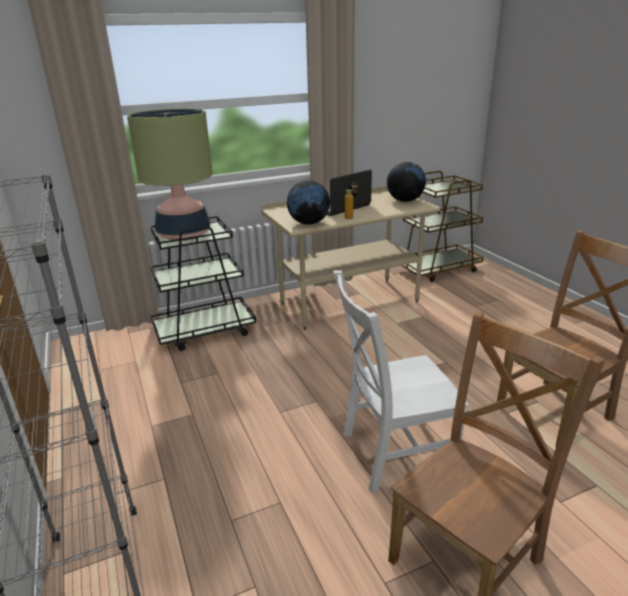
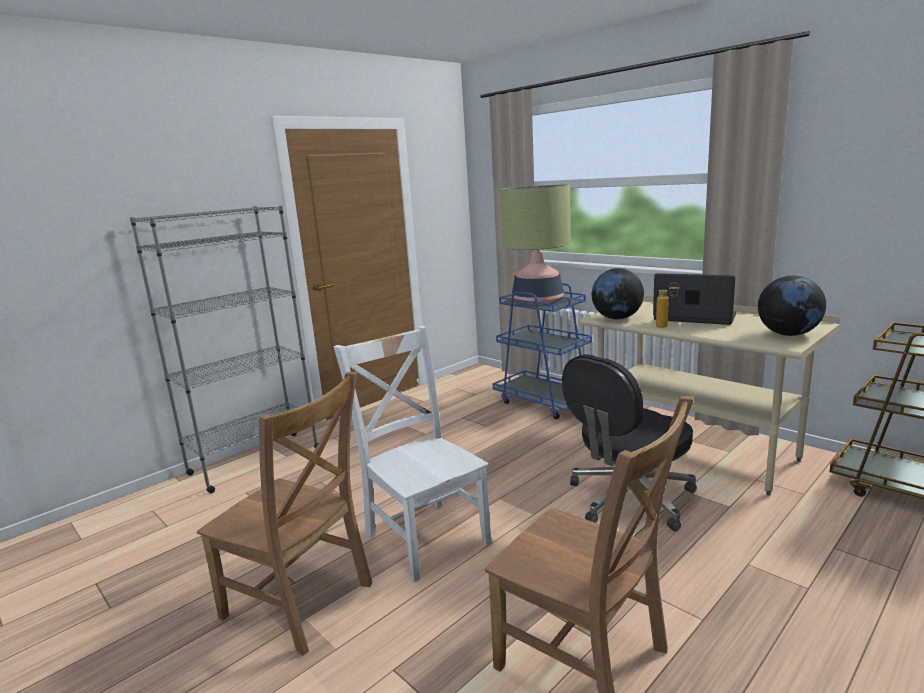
camera: 70 degrees right, 10 degrees down
black cart [150,216,256,351] -> blue cart [493,283,592,419]
none -> black office chair [562,354,697,531]

